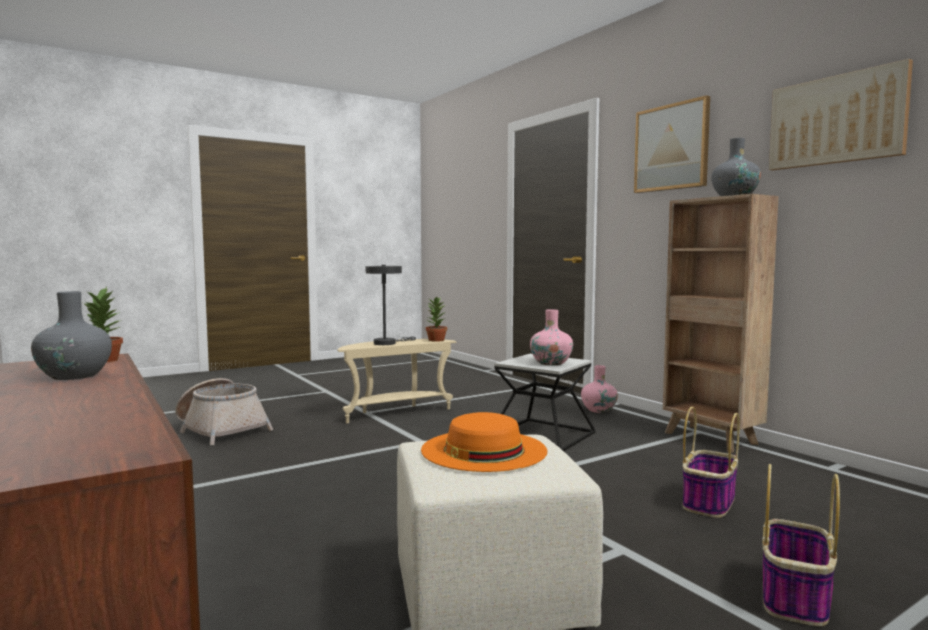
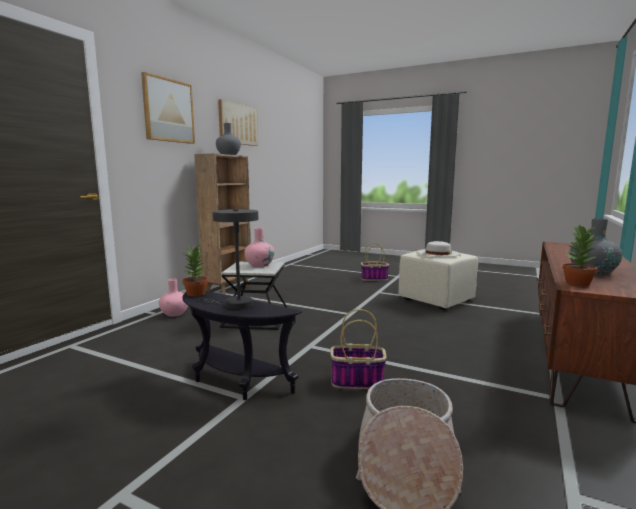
camera: 120 degrees left, 5 degrees up
beige side table [337,339,457,423] -> black side table [182,291,302,400]
orange hat [421,412,547,472] -> white hat [417,241,460,257]
basket [683,407,740,518] -> basket moved to [330,309,387,389]

